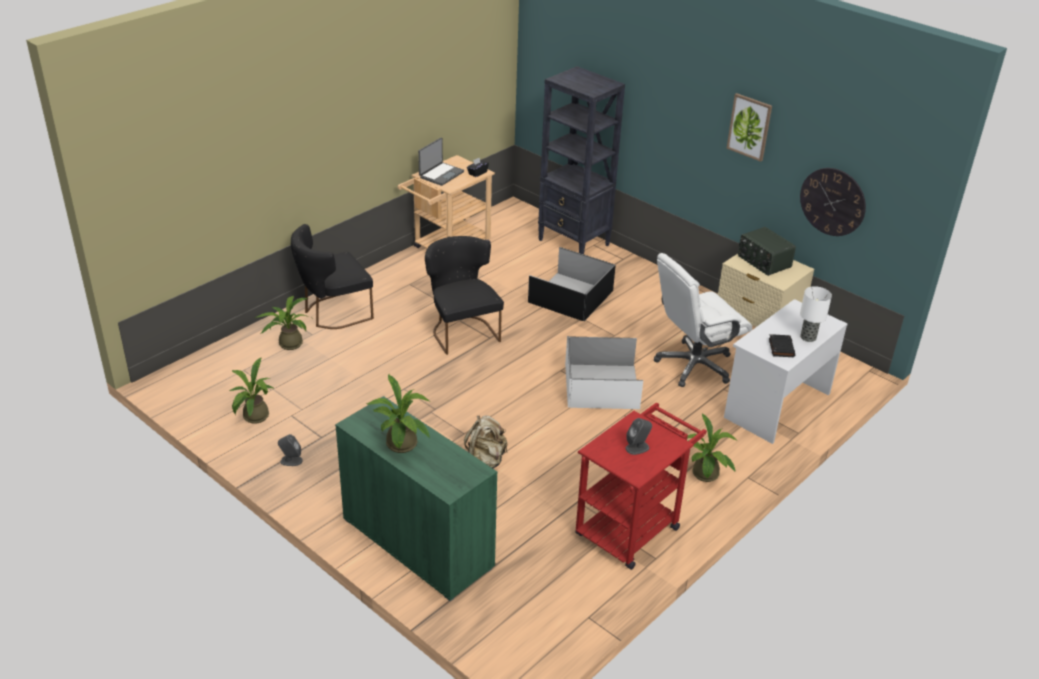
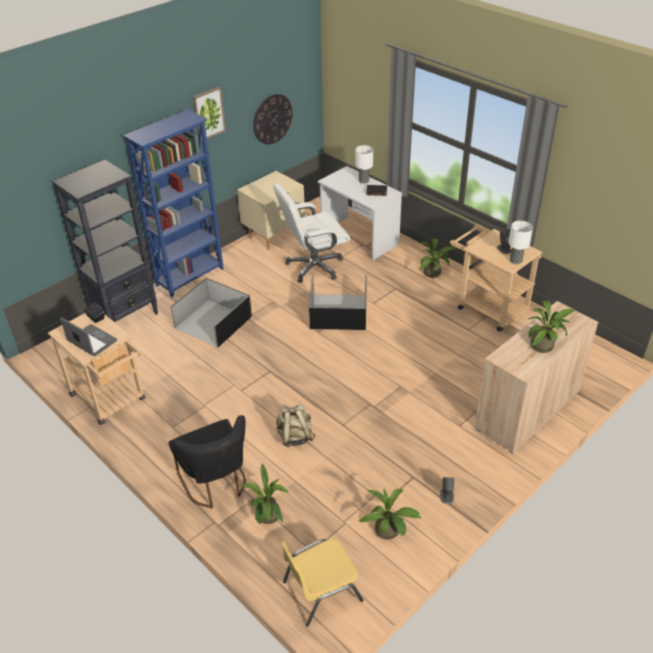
camera: 85 degrees left, 5 degrees up
green cabinet [335,396,497,601] -> beige cabinet [474,301,598,454]
black chair [425,236,504,355] -> none
beige backpack [464,415,508,468] -> beige backpack moved to [276,404,315,447]
white storage box [565,336,643,409] -> black storage box [309,274,367,330]
red cart [575,403,707,570] -> beige cart [450,224,542,332]
white office chair [654,253,752,387] -> white office chair turned 90 degrees clockwise [273,183,350,283]
radio [738,227,796,276] -> none
none -> blue bookcase [123,109,224,297]
none -> yellow chair [280,539,364,627]
none -> table lamp [509,221,533,265]

